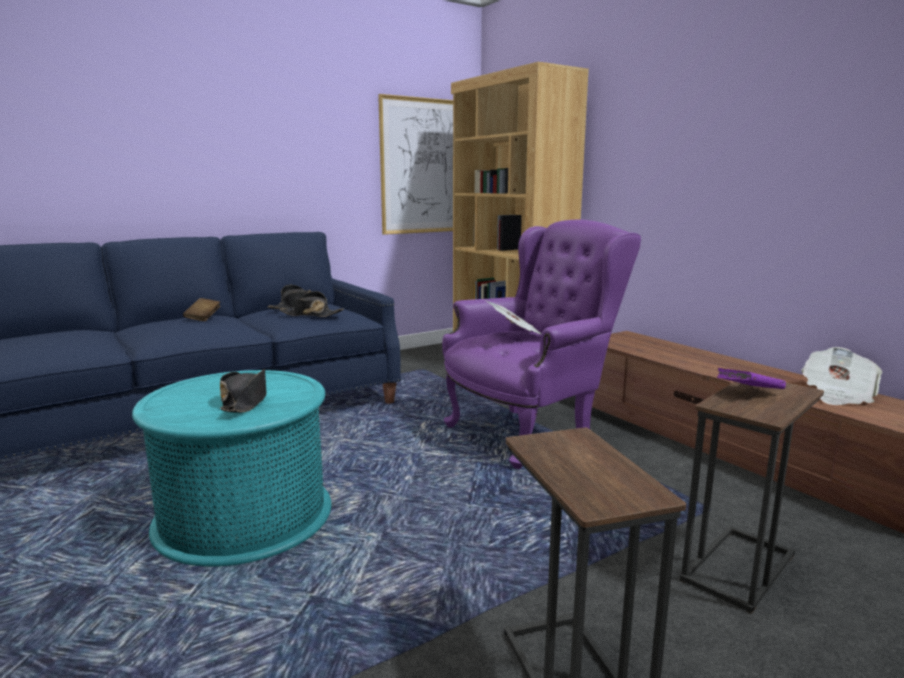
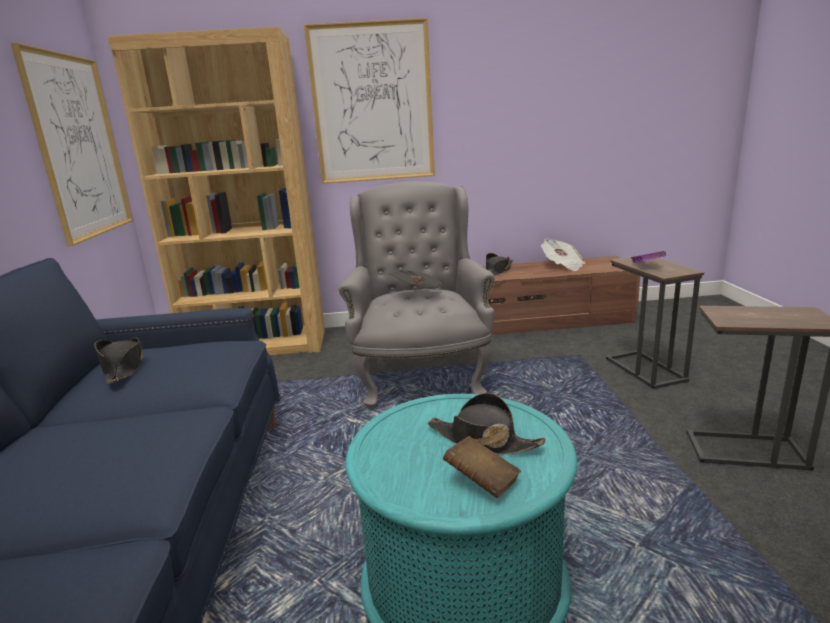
camera: 60 degrees left, 5 degrees up
brown book [183,298,220,321] -> brown book moved to [443,436,521,498]
black hat [280,291,344,317] -> black hat moved to [486,253,513,275]
purple armchair [442,220,641,469] -> grey armchair [338,182,495,409]
none -> picture [304,18,435,184]

